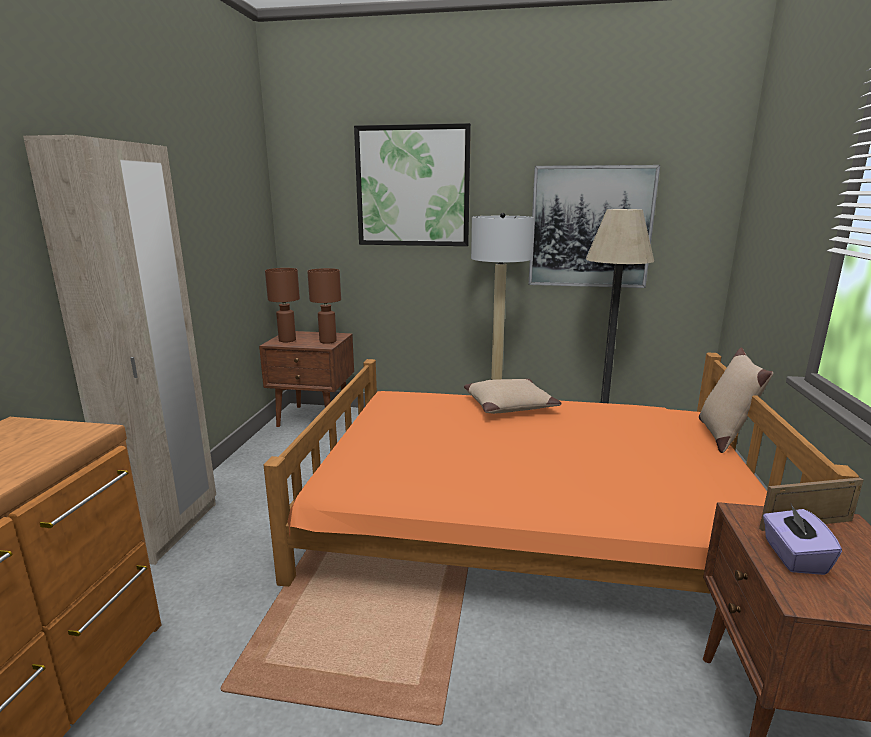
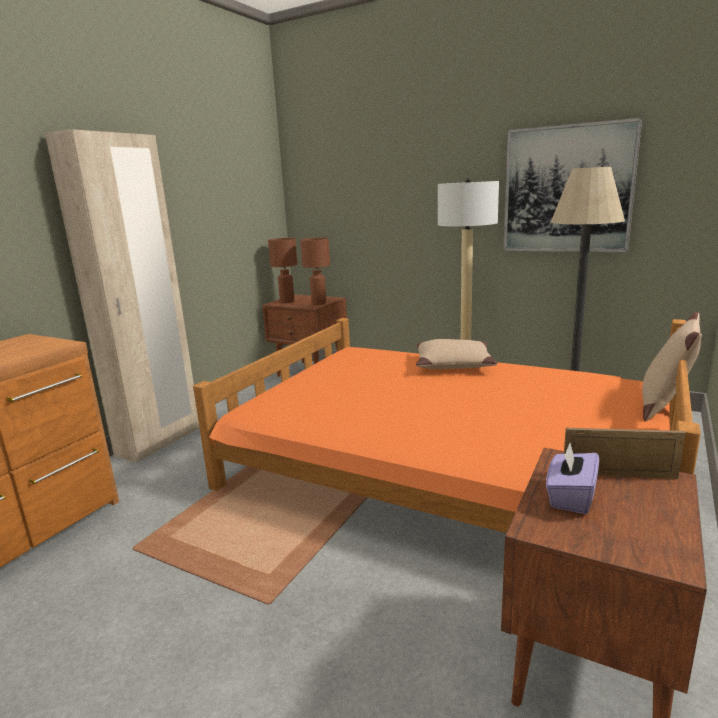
camera: 20 degrees right, 0 degrees up
picture [354,123,471,246] -> none

